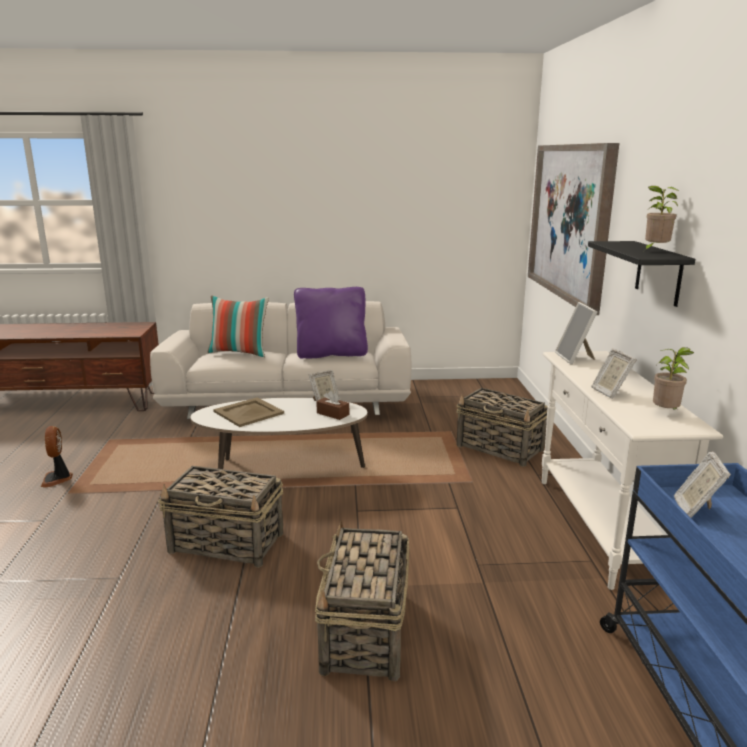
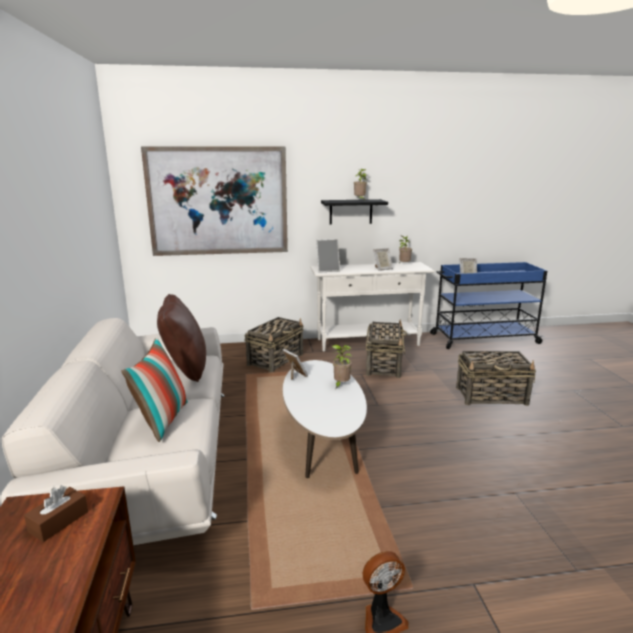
camera: 95 degrees left, 0 degrees up
basket [158,466,283,568] -> basket moved to [366,319,407,378]
beige tray [213,398,284,427] -> none
purple pillow [294,287,368,359] -> brown pillow [157,294,206,382]
brown tissue box [316,390,349,420] -> brown tissue box moved to [24,485,88,542]
none -> potted plant [332,345,352,388]

